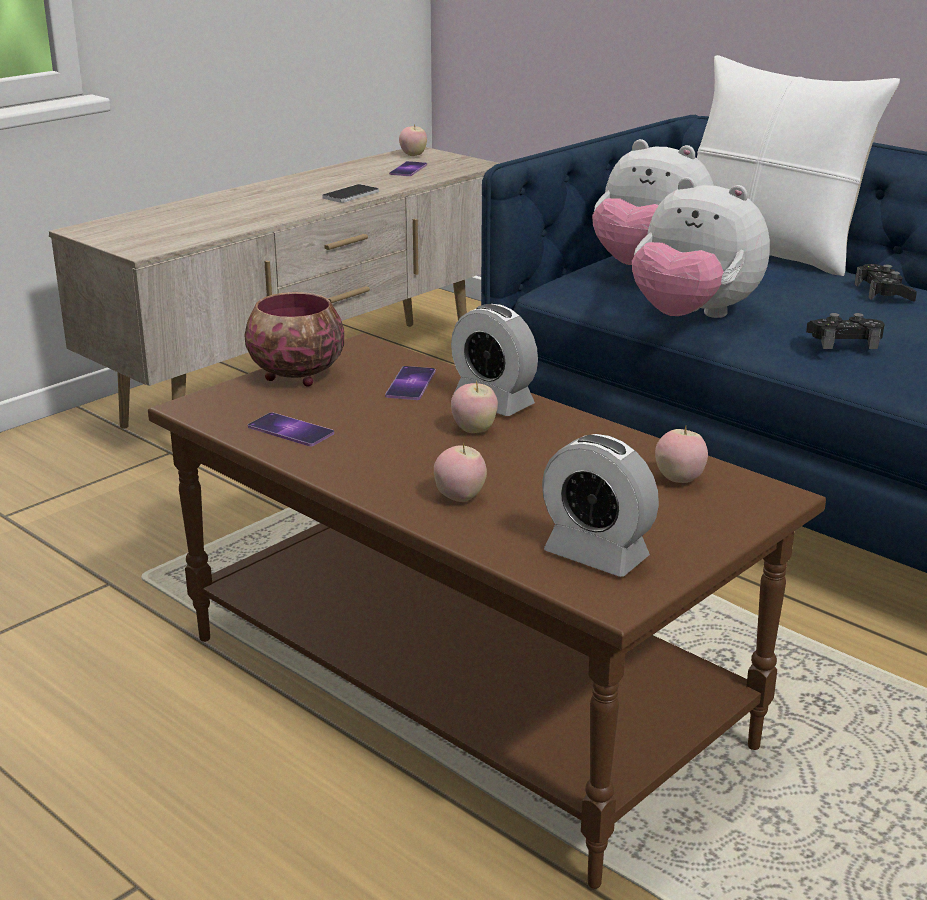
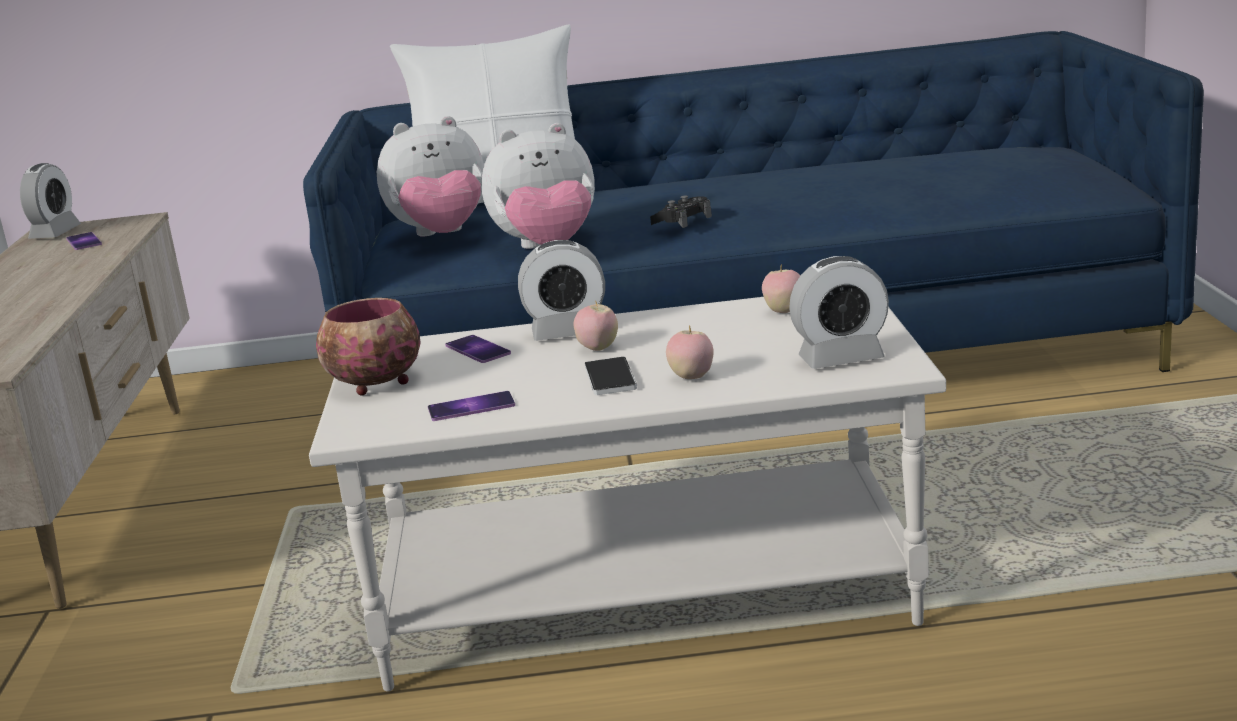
camera: 45 degrees left, 5 degrees down
brown coffee table [148,333,826,889] -> white coffee table [309,297,946,691]
phone [322,184,379,203] -> phone moved to [585,357,637,395]
apple [399,124,427,156] -> alarm clock [20,163,81,239]
black game controller [855,264,917,302] -> none

